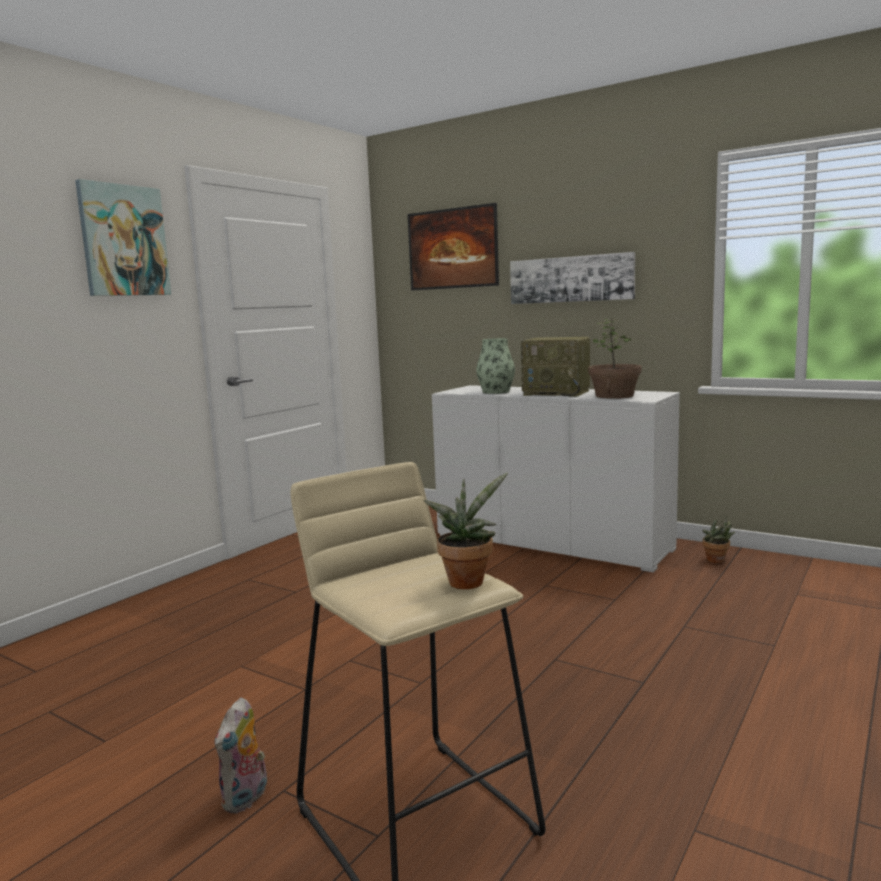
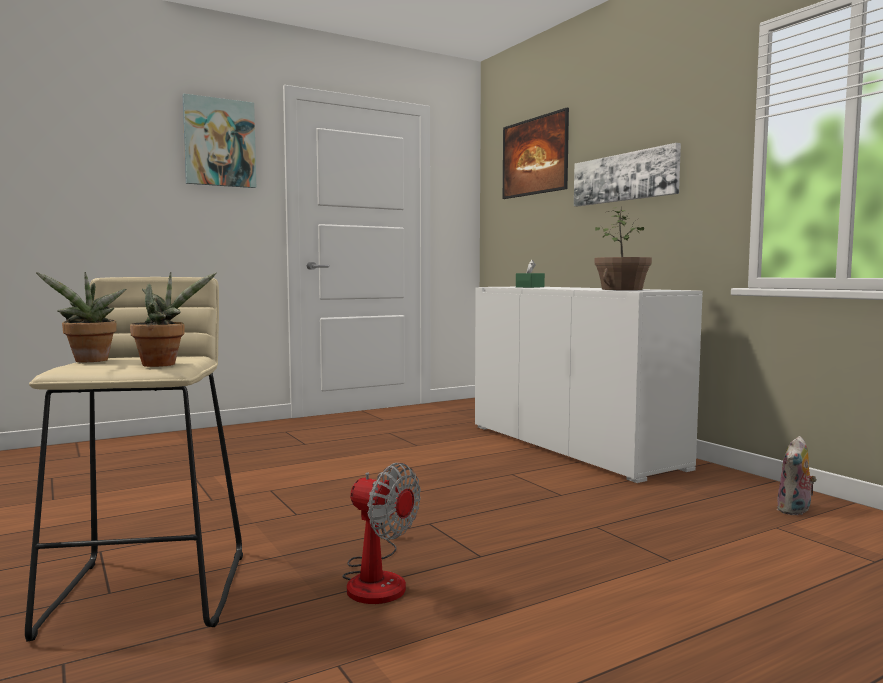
camera: 25 degrees right, 5 degrees down
plush toy [215,697,267,813] -> plush toy moved to [777,436,817,516]
vase [476,338,515,394] -> green tissue box [516,260,545,288]
radio [521,337,590,397] -> none
potted plant [702,516,735,563] -> potted plant moved to [36,272,127,362]
none -> fan [342,463,421,604]

